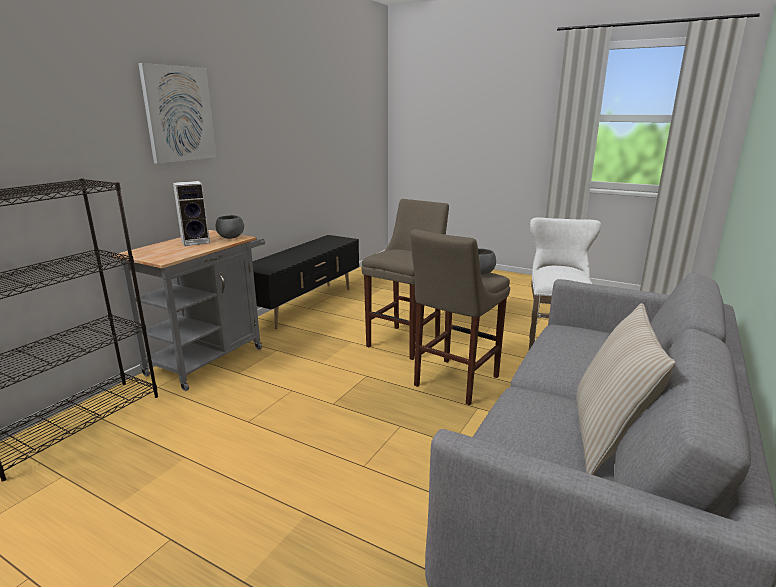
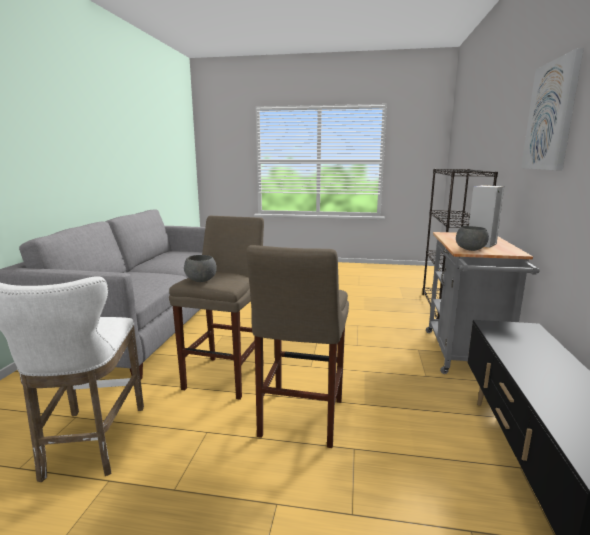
camera: 160 degrees right, 5 degrees down
beige pillow [577,303,676,475] -> none

